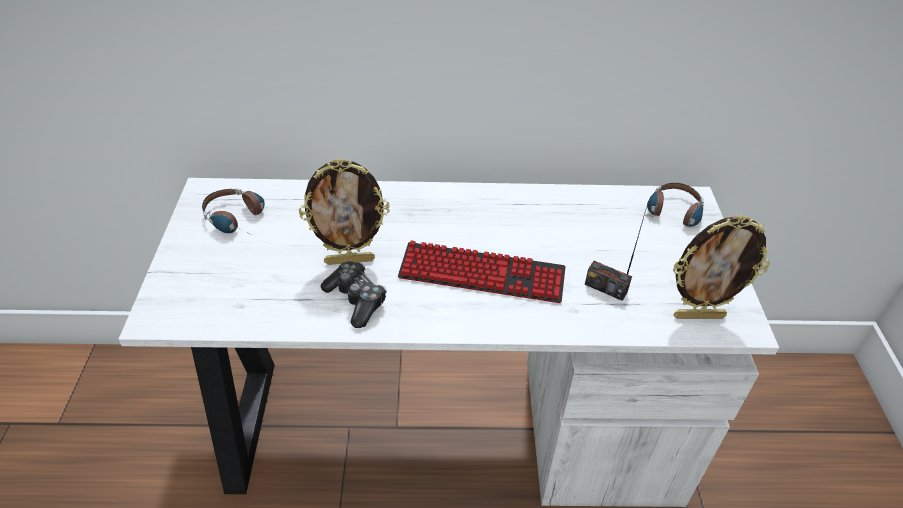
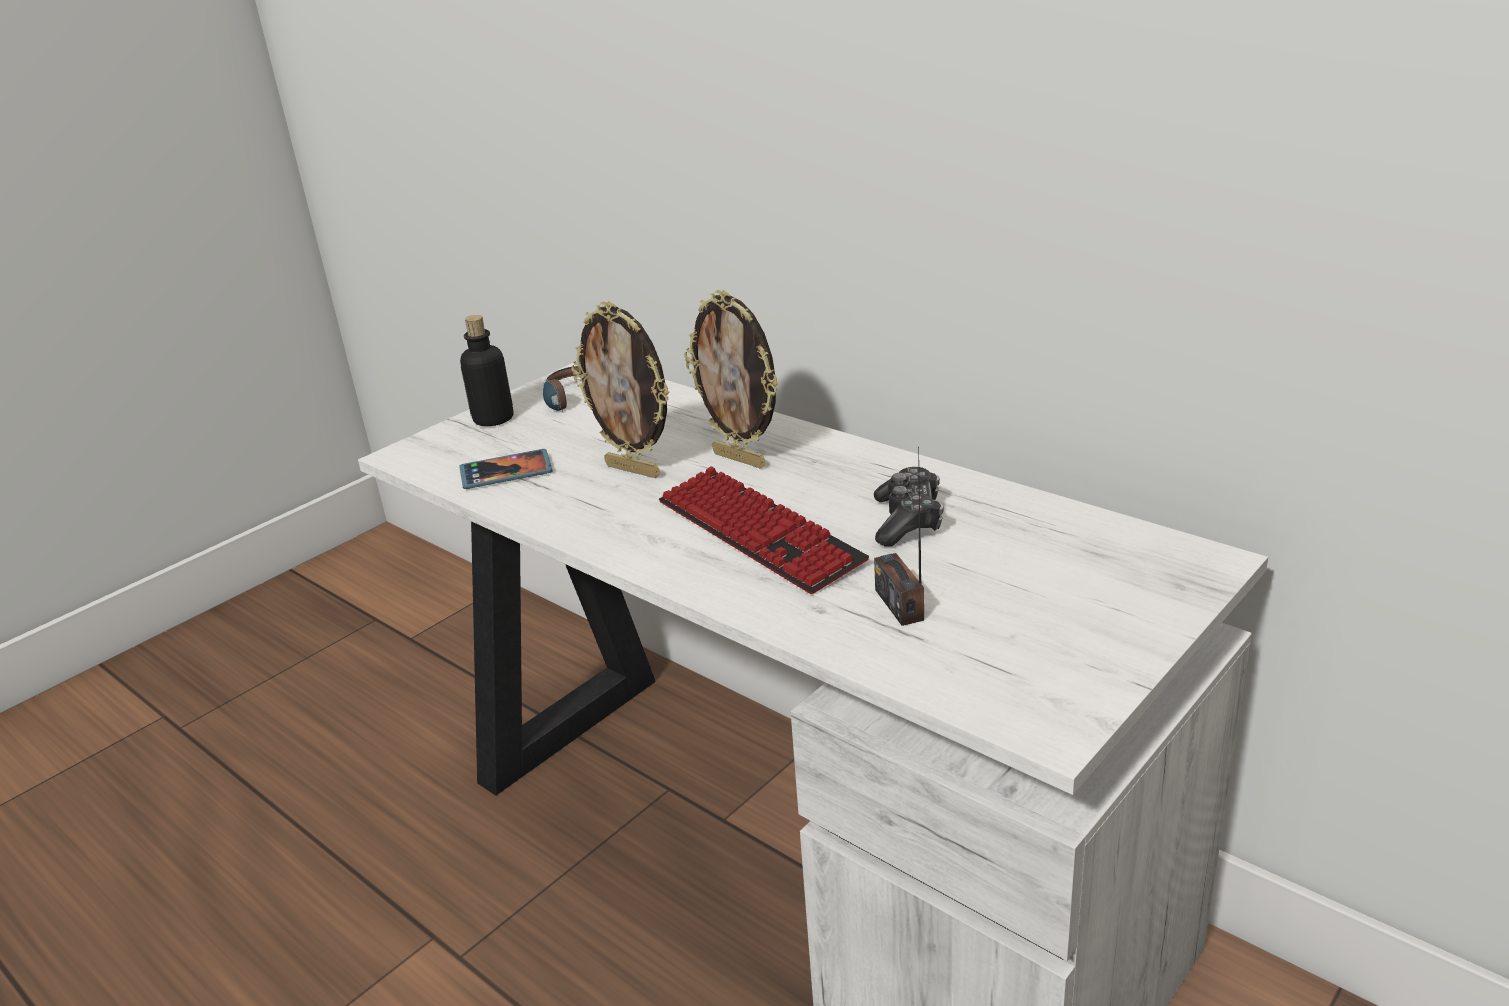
camera: 45 degrees right, 15 degrees down
game controller [321,261,387,328] -> game controller moved to [874,467,944,546]
headphones [647,183,704,227] -> none
picture frame [673,215,770,319] -> picture frame moved to [684,290,779,469]
none -> phone [459,449,553,489]
none -> bottle [460,315,514,426]

